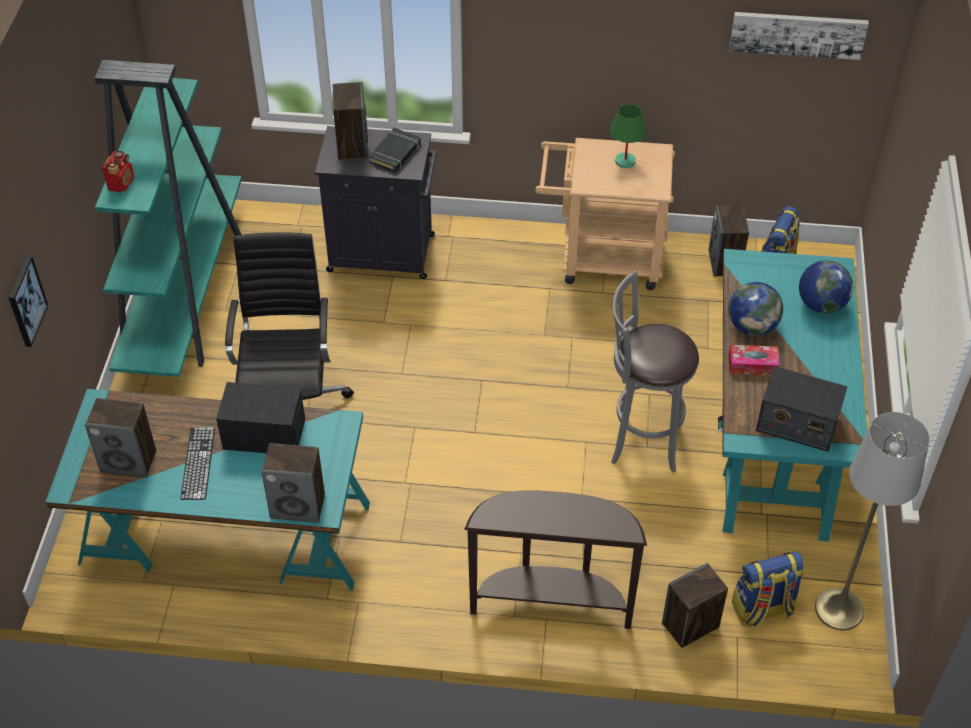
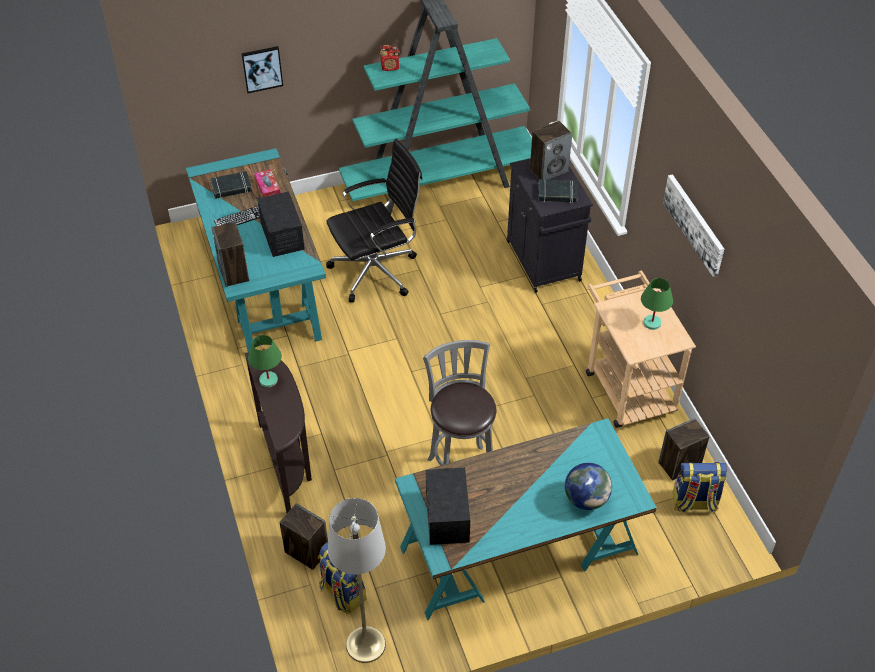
camera: 65 degrees right, 0 degrees up
speaker [85,398,156,478] -> black book [210,171,252,199]
tissue box [728,345,780,376] -> tissue box moved to [254,169,280,197]
picture [729,12,869,60] -> picture moved to [663,174,724,277]
globe [729,282,783,336] -> none
none -> green table lamp [248,335,282,387]

